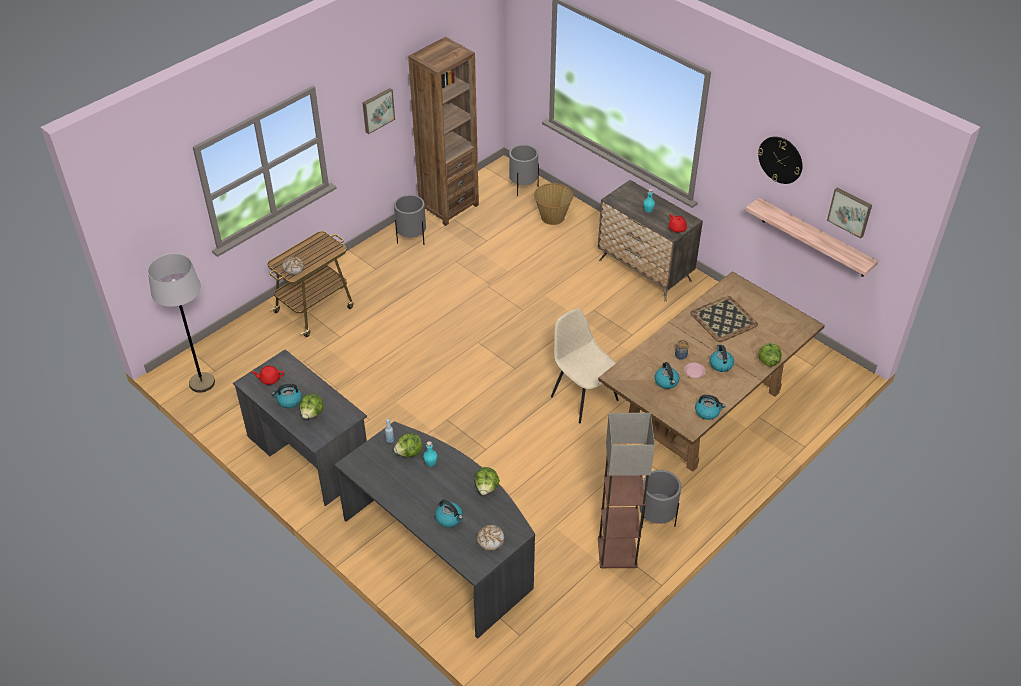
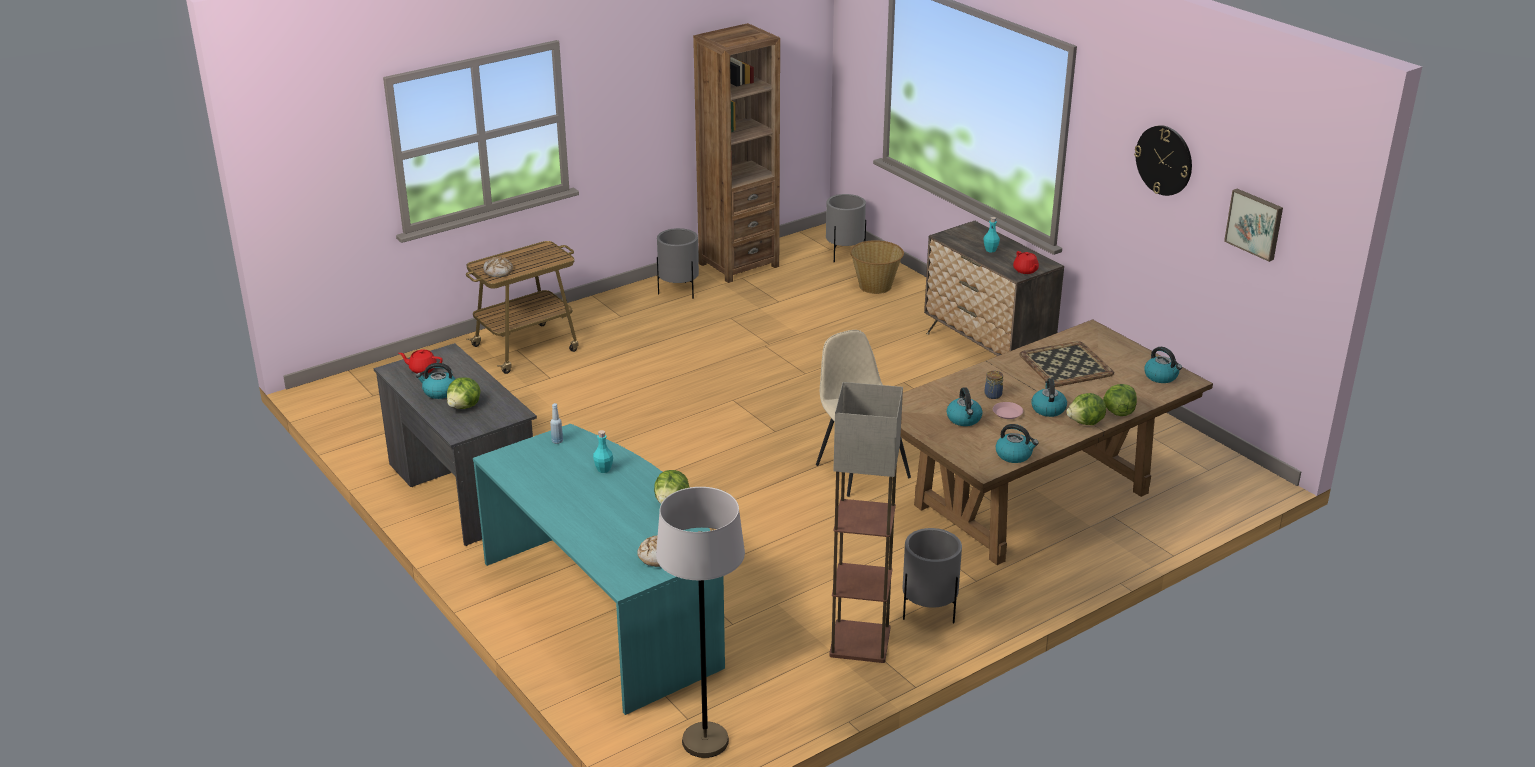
camera: 10 degrees right, 15 degrees down
grey floor lamp [148,253,215,393] -> grey floor lamp moved to [656,487,745,758]
grey desk [334,421,535,639] -> turquoise desk [473,424,725,715]
picture [363,88,395,134] -> none
lettuce [394,433,422,457] -> lettuce moved to [1066,393,1106,425]
kettle [435,499,463,527] -> kettle moved to [1144,347,1182,383]
shelf [745,198,878,277] -> none

